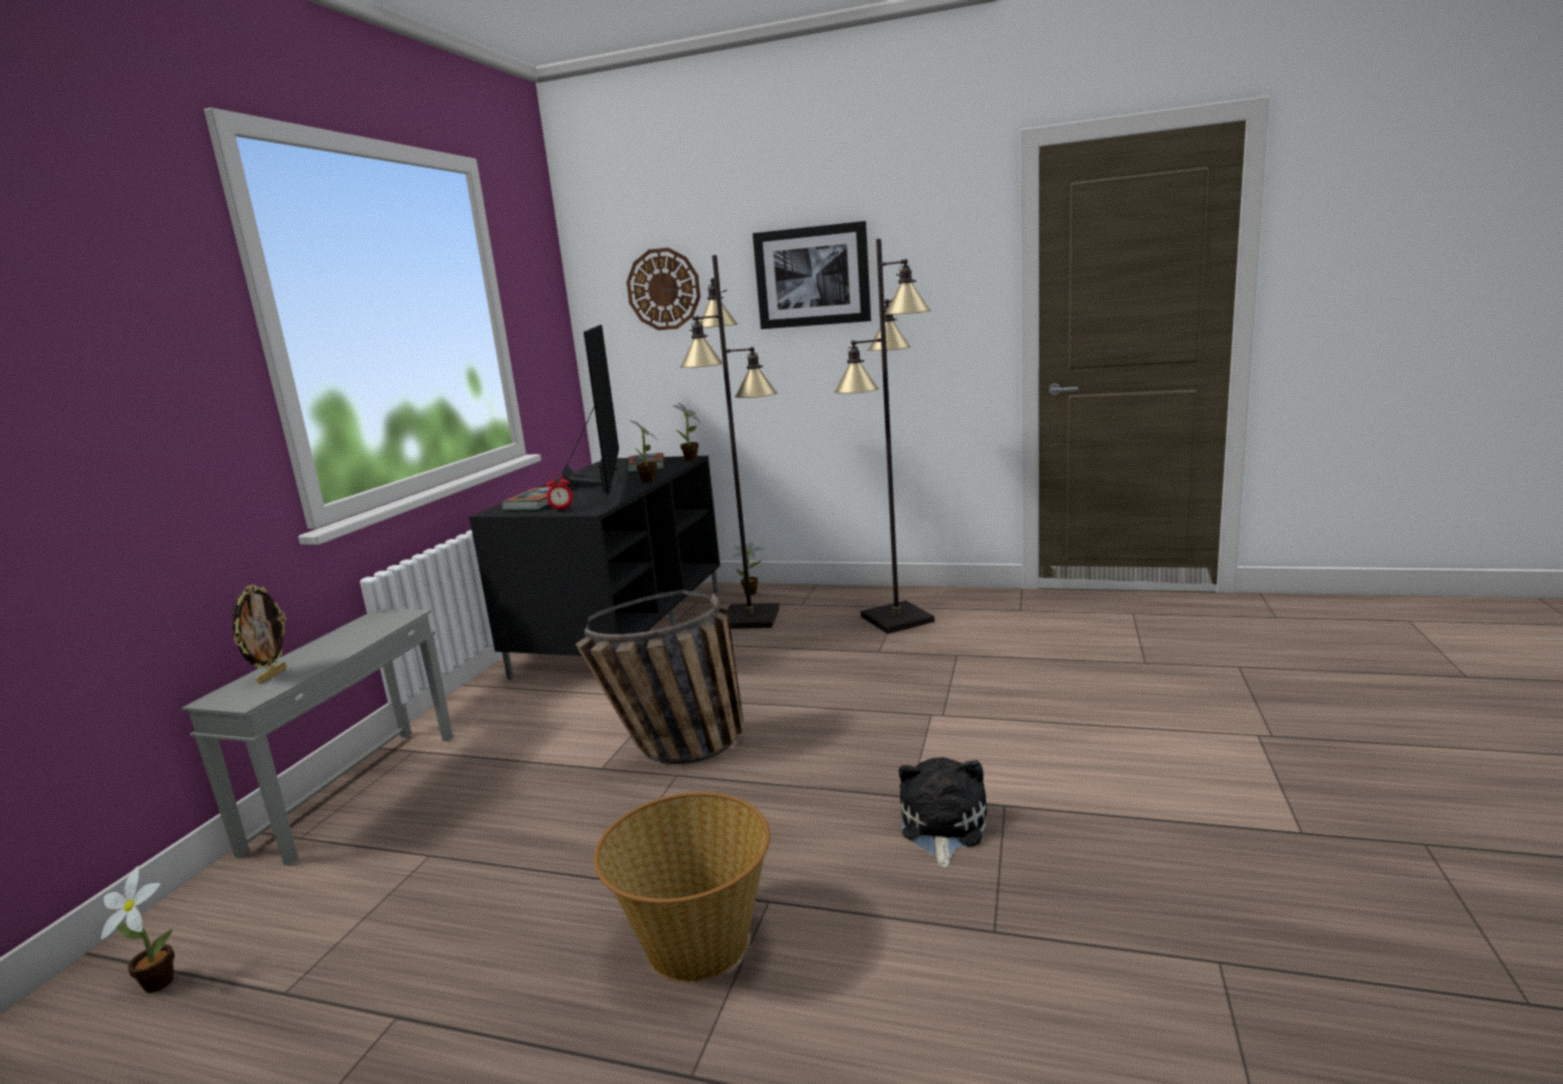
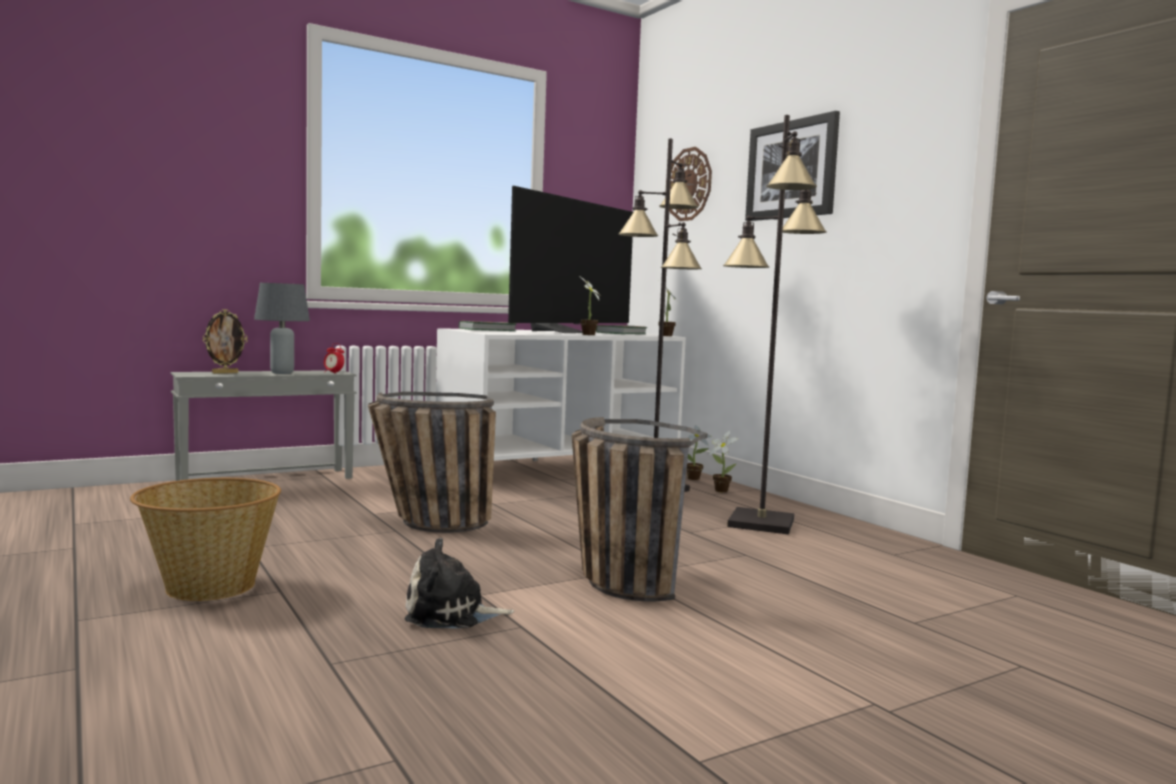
camera: 40 degrees right, 10 degrees down
potted plant [101,866,175,993] -> potted plant moved to [709,431,739,492]
black tv stand [469,456,720,680] -> white tv stand [436,328,686,461]
alarm clock [546,474,573,512] -> alarm clock moved to [324,343,344,374]
plush toy [899,757,987,868] -> plush toy turned 150 degrees counterclockwise [405,538,514,628]
none -> grey table lamp [254,283,310,374]
none -> basket [572,417,708,601]

